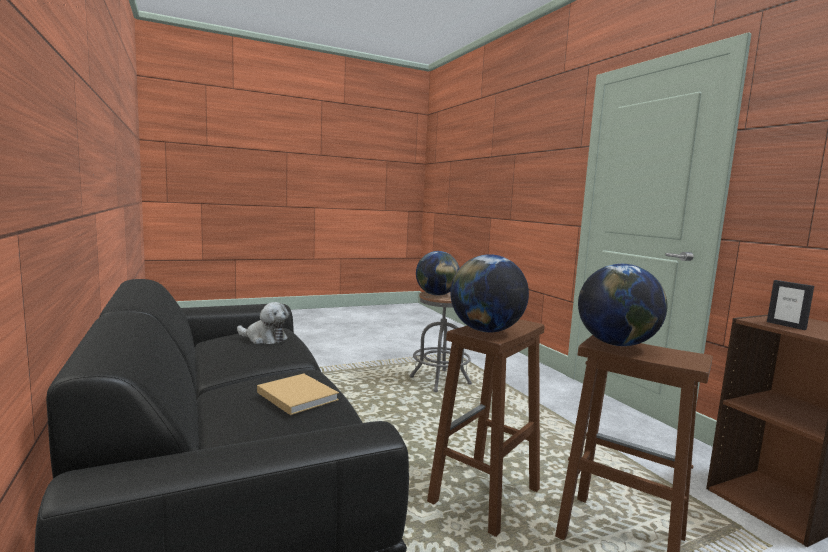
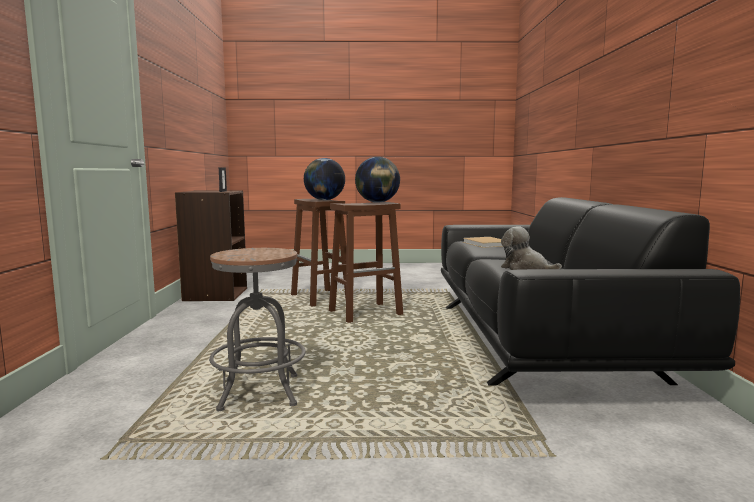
camera: 155 degrees left, 0 degrees up
globe [416,251,460,296] -> none

